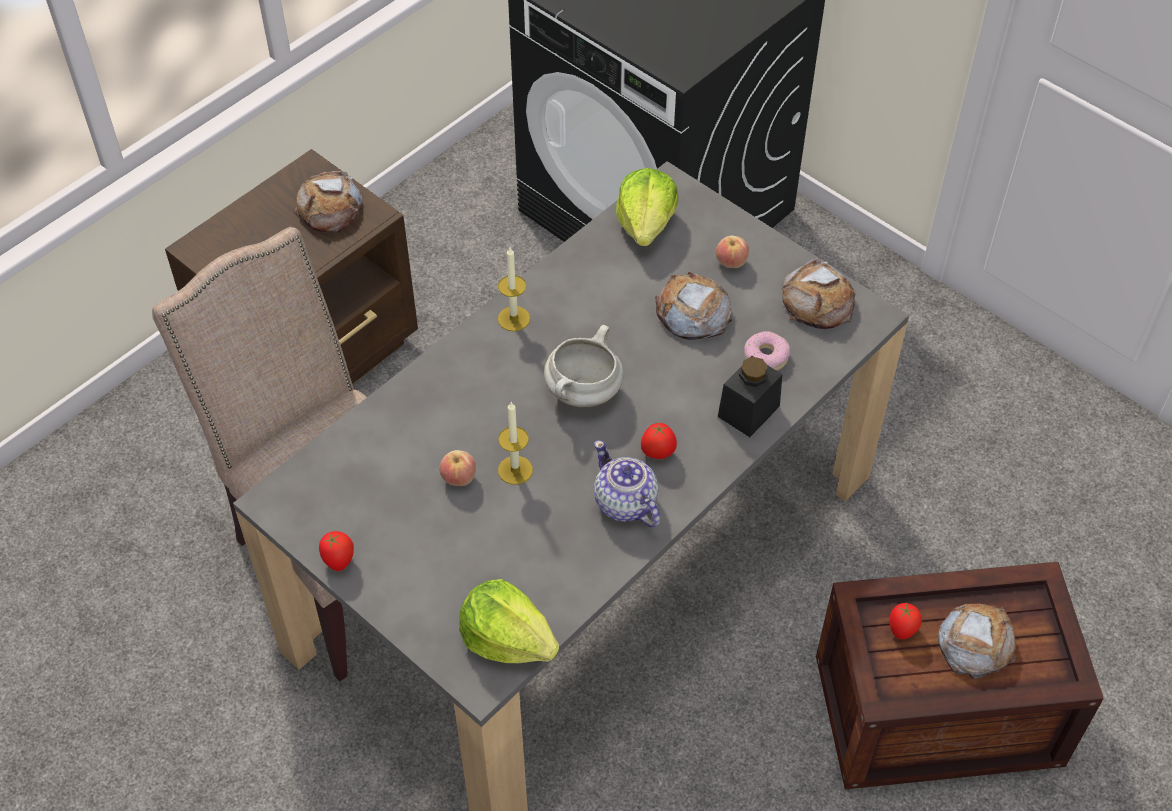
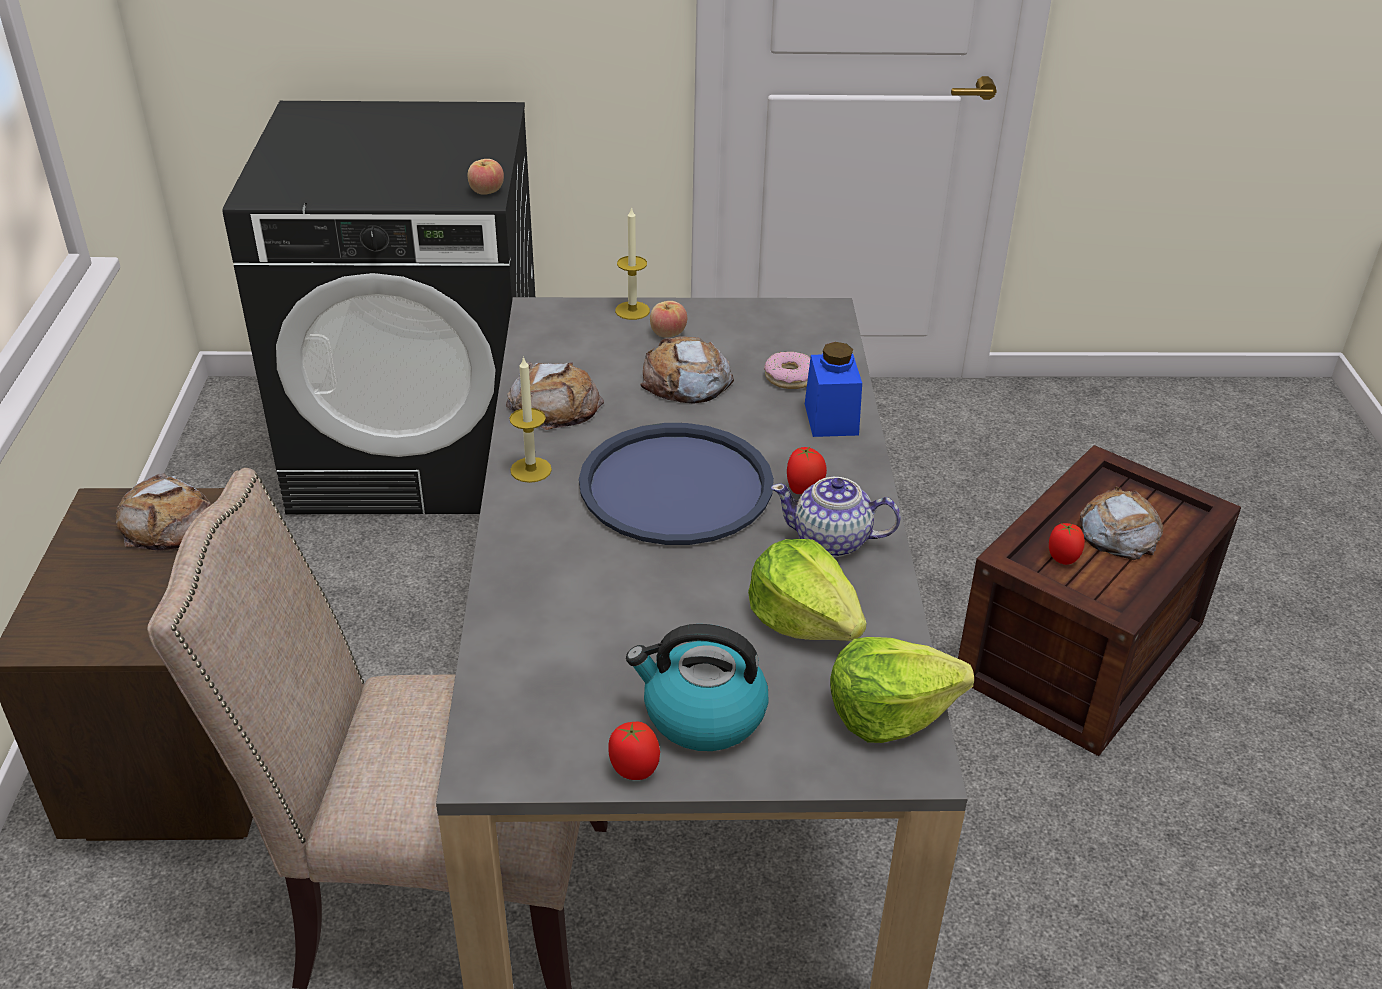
camera: 45 degrees left, 15 degrees down
apple [439,450,476,486] -> apple moved to [468,159,504,195]
candle [498,402,533,485] -> candle moved to [615,207,650,320]
white cooking pot [544,325,624,407] -> blue tray [579,423,774,545]
lettuce [616,168,678,246] -> lettuce moved to [748,539,867,641]
black jar [718,356,782,437] -> blue jar [805,342,862,437]
bread [782,258,856,329] -> bread moved to [506,362,604,430]
none -> kettle [626,624,769,751]

